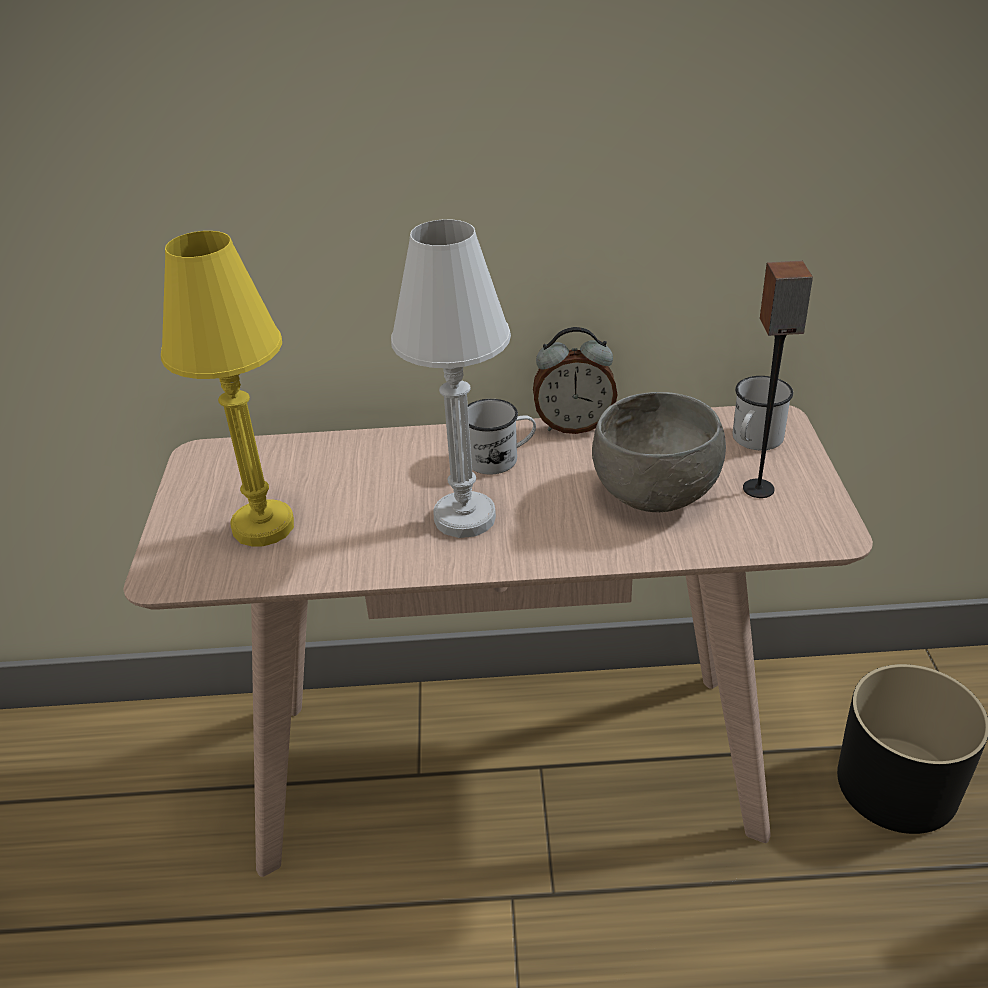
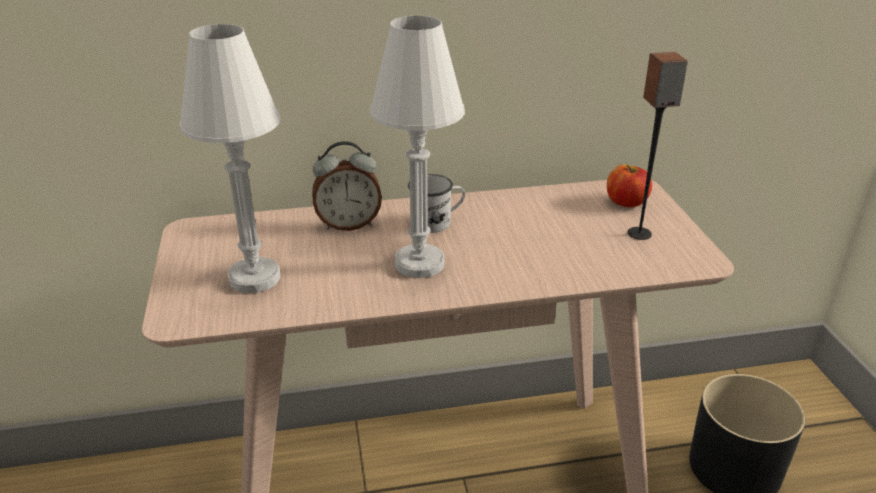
camera: 10 degrees left, 5 degrees down
yellow table lamp [161,231,294,546] -> white table lamp [179,24,281,293]
alarm clock [533,327,617,434] -> alarm clock moved to [312,141,382,231]
grey bowl [592,392,726,512] -> none
white mug [733,376,793,450] -> apple [607,165,652,207]

